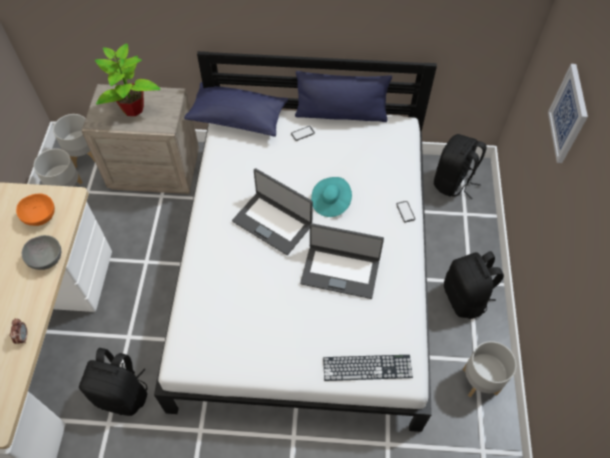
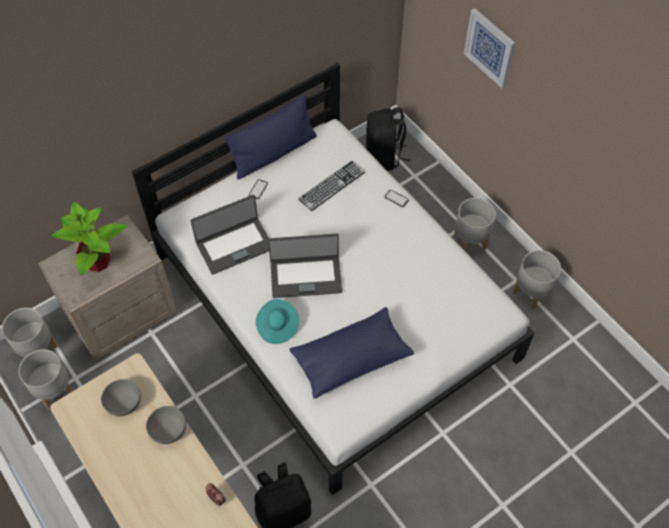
camera: 40 degrees left, 0 degrees up
orange bowl [16,194,55,226] -> grey bowl [101,379,141,416]
blue pillow [184,82,288,137] -> blue pillow moved to [289,307,414,399]
laptop [300,223,384,299] -> laptop moved to [191,195,269,275]
turquoise hat [311,177,352,217] -> turquoise hat moved to [256,299,299,344]
keyboard [323,355,413,381] -> keyboard moved to [299,161,365,211]
black backpack [444,251,504,319] -> grey planter [454,198,496,251]

